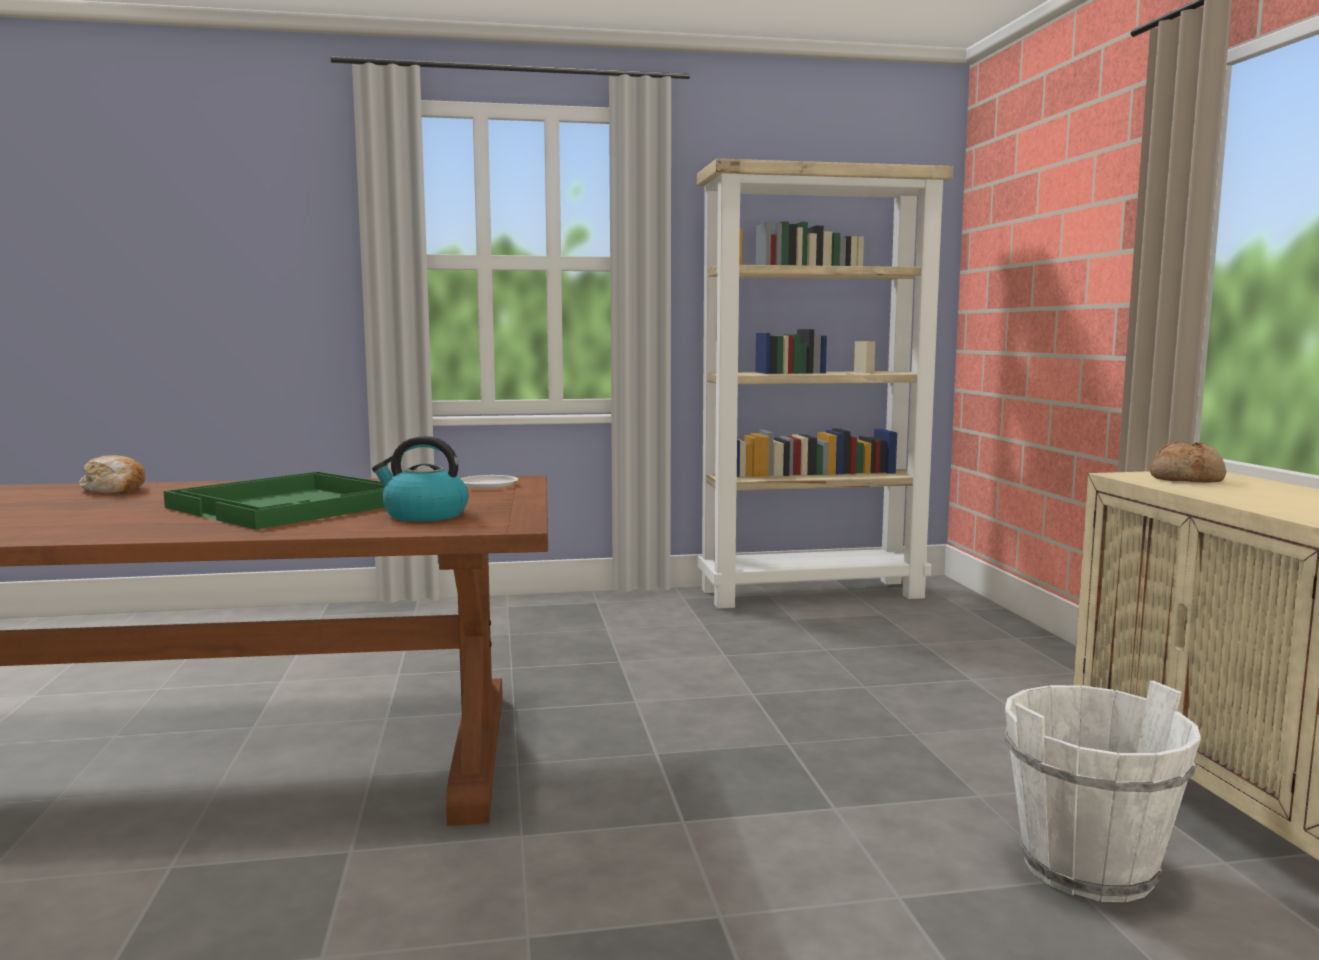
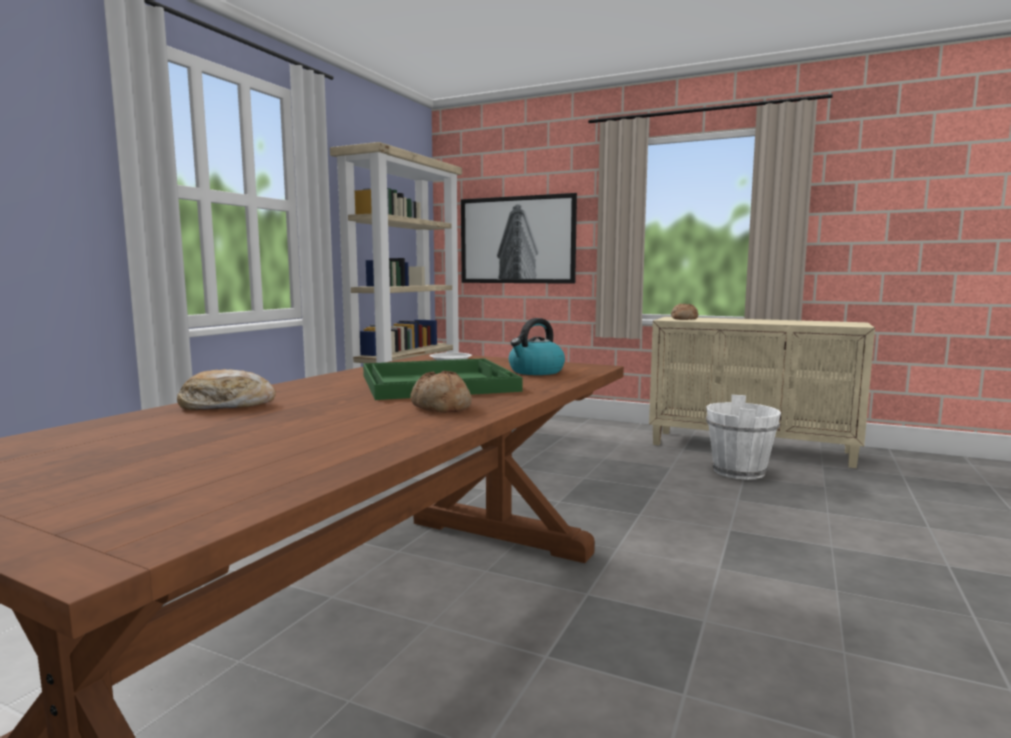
camera: 55 degrees left, 0 degrees up
none -> bread [410,371,472,413]
none -> picture [461,193,577,284]

